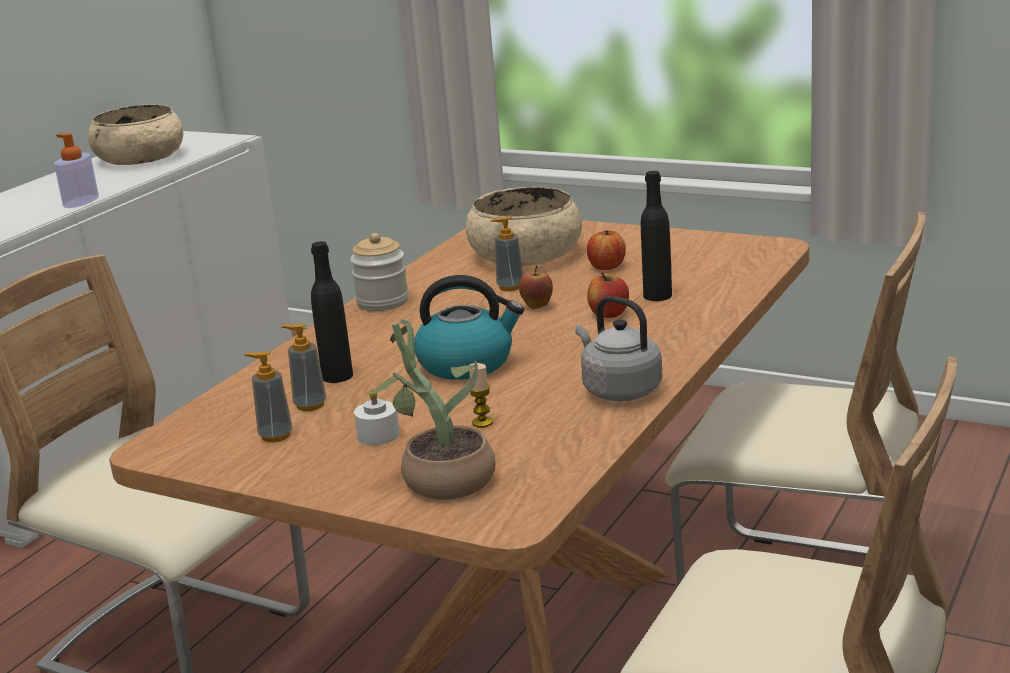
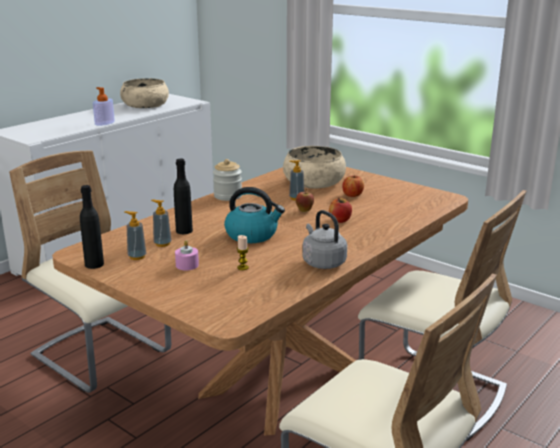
camera: 10 degrees right, 0 degrees up
white candle [354,389,400,445] -> pink candle [175,240,199,270]
potted plant [362,319,495,500] -> none
black bottle [641,171,672,301] -> black bottle moved to [80,185,104,269]

